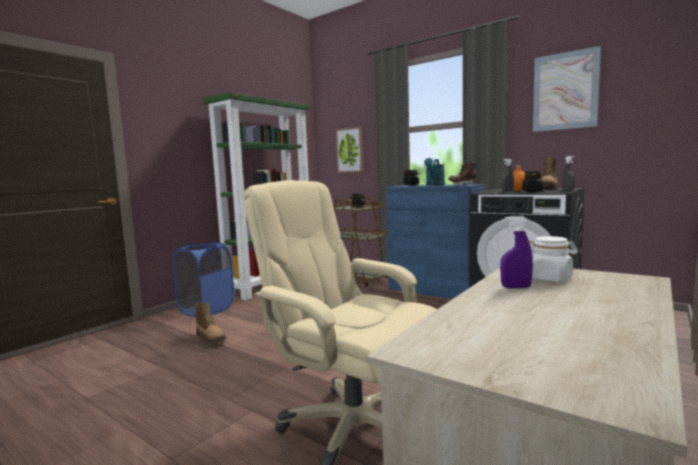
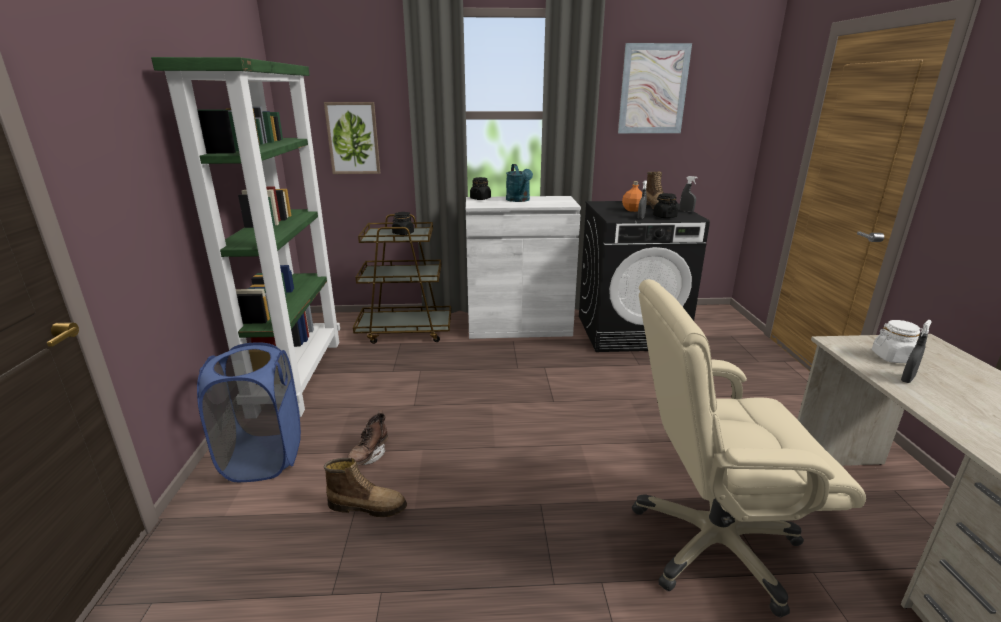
camera: 40 degrees left, 15 degrees up
blue cabinet [386,184,484,299] -> white cabinet [466,196,581,339]
brown boot [449,162,477,184] -> brown boot moved to [347,410,388,465]
purple spray bottle [500,216,533,288] -> grey spray bottle [901,320,932,383]

